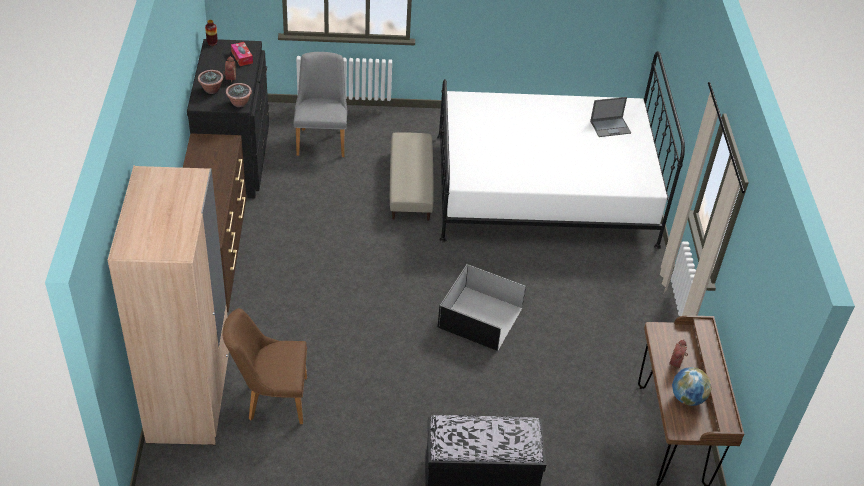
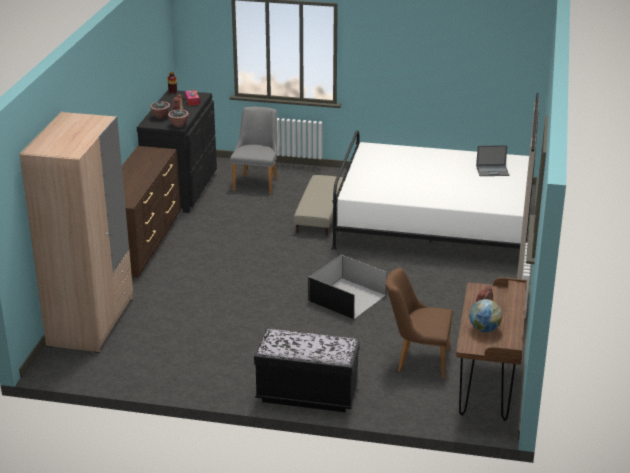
camera: 15 degrees right, 15 degrees down
brown chair [223,308,307,424] -> brown chair moved to [386,268,453,379]

